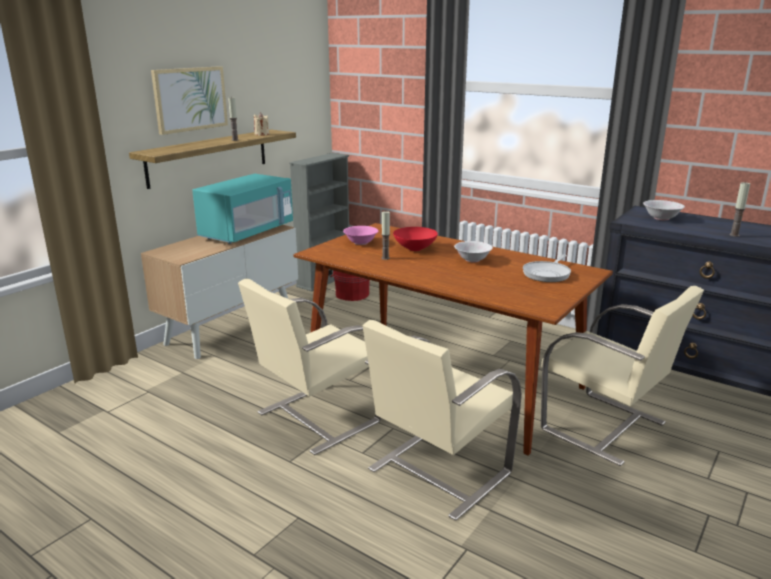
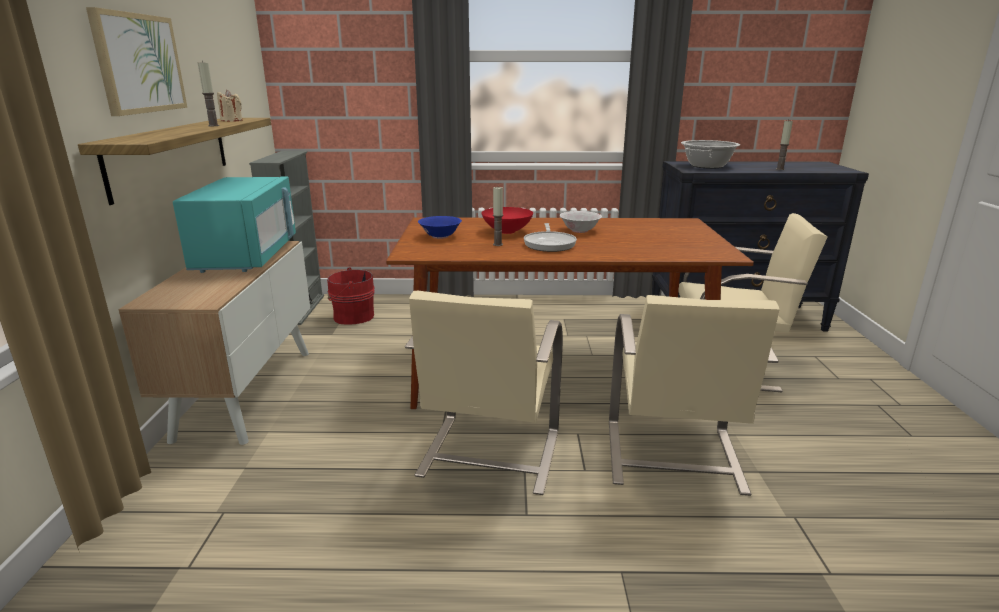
camera: 35 degrees left, 0 degrees up
pink bowl [343,226,378,245] -> blue bowl [418,216,462,239]
frying pan [523,254,571,282] -> frying pan moved to [524,223,577,252]
white bowl [643,200,685,221] -> cooking pot [681,140,740,169]

